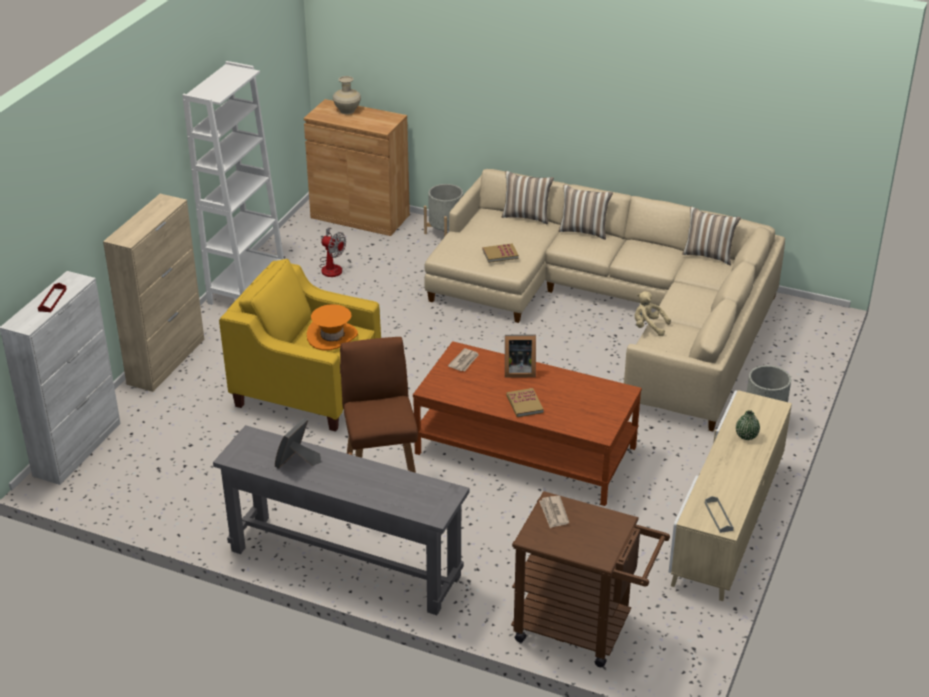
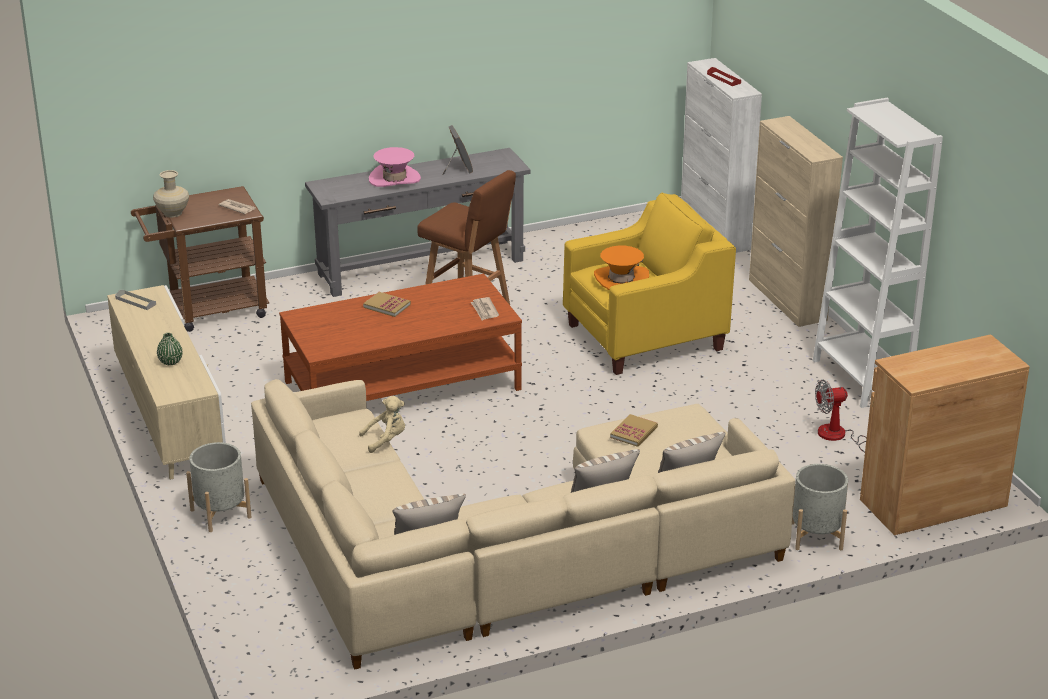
camera: 135 degrees right, 5 degrees down
beige vase [333,76,361,114] -> beige vase moved to [153,170,189,217]
picture frame [505,334,536,378] -> none
none -> pink hat [369,147,421,187]

